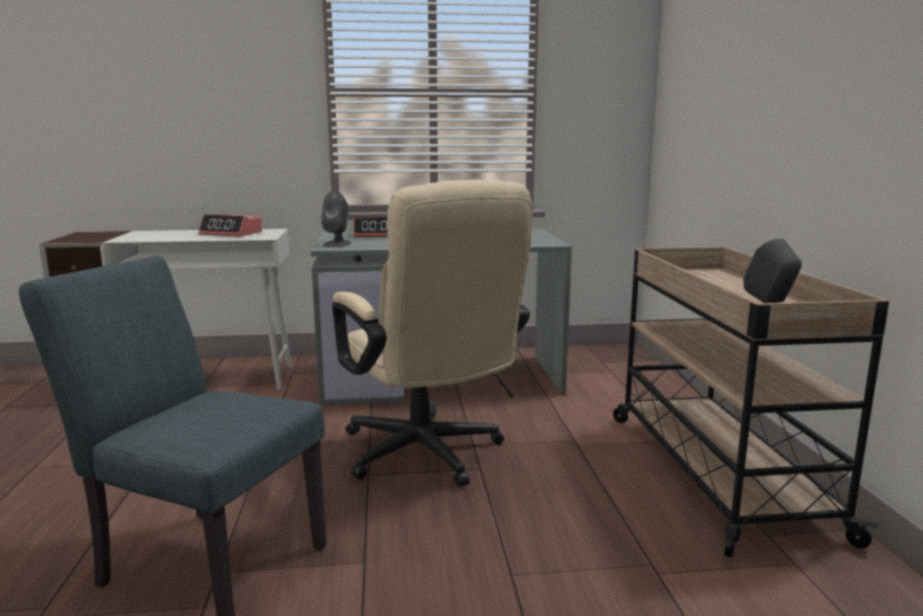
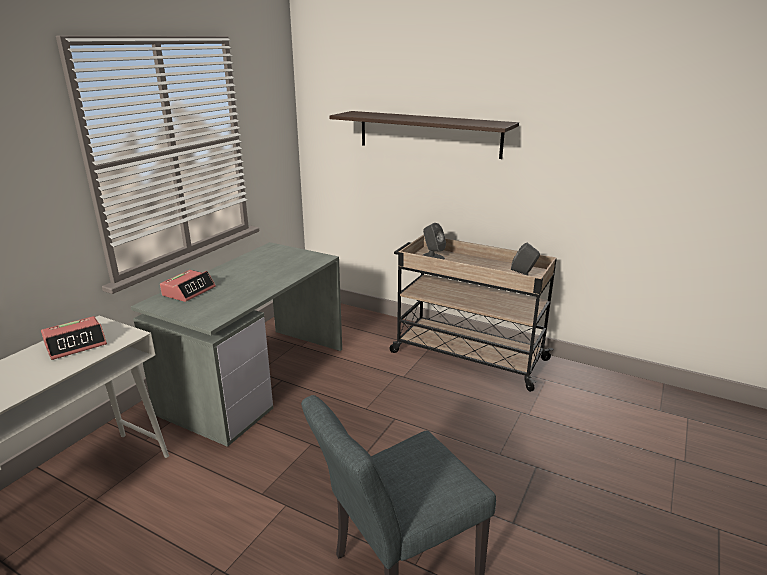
camera: 55 degrees left, 10 degrees up
grey speaker [321,191,351,247] -> grey speaker moved to [423,223,446,259]
beige office chair [332,180,532,487] -> none
none -> shelf [329,111,519,159]

